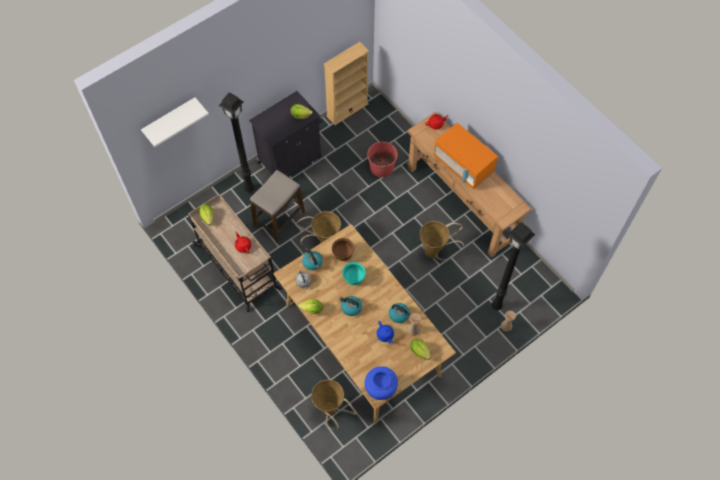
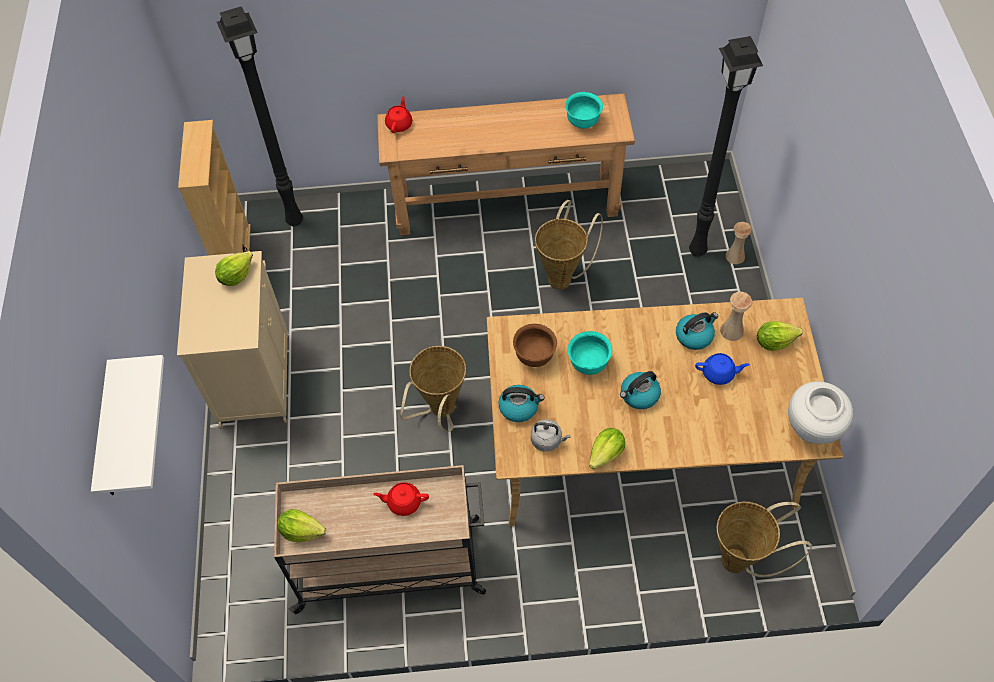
camera: 55 degrees left, 5 degrees down
black floor lamp [219,92,255,193] -> black floor lamp moved to [217,6,303,227]
black cabinet [249,91,322,177] -> beige cabinet [177,251,289,429]
stool [250,170,305,243] -> none
blue vase [365,366,398,400] -> white vase [788,381,853,444]
red bucket [366,142,399,177] -> none
orange microwave [434,123,498,189] -> none
none -> turquoise bowl [565,92,603,128]

